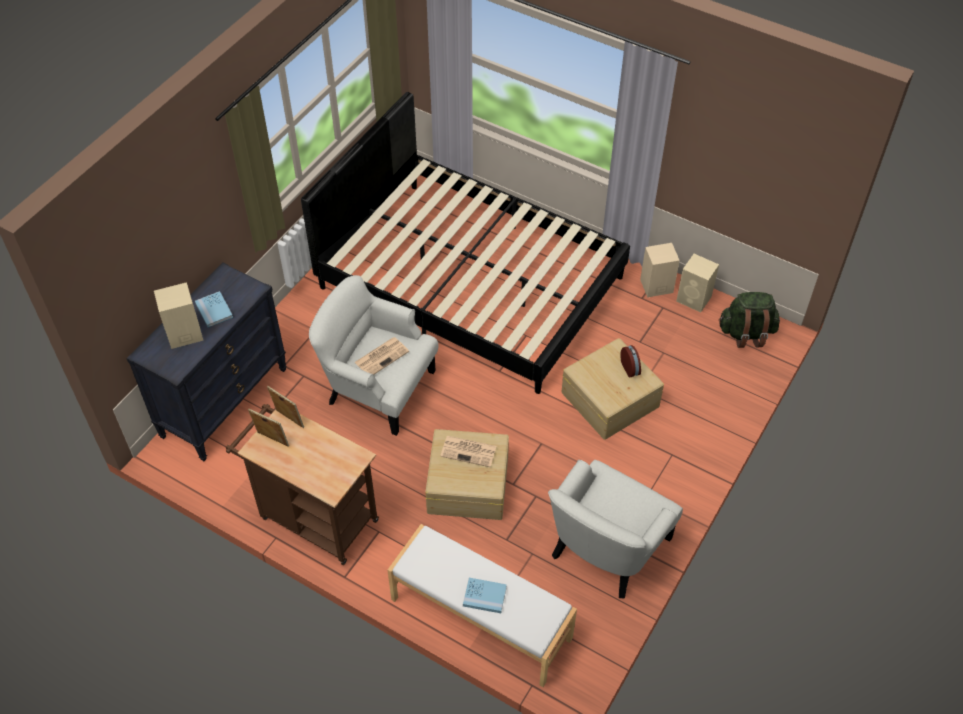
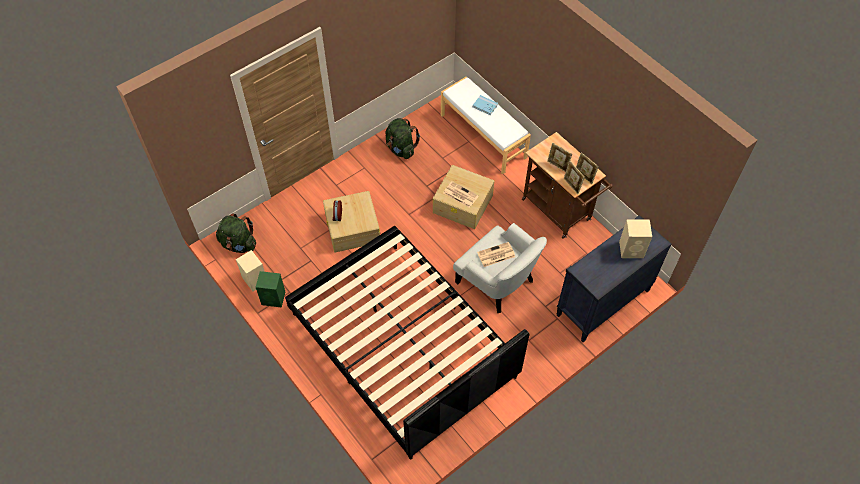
camera: 160 degrees left, 5 degrees up
blue book [195,291,233,328] -> none
white armchair [548,460,683,599] -> green backpack [386,118,420,159]
beige speaker [640,243,680,297] -> green speaker [256,271,285,308]
none -> picture frame [547,143,572,172]

